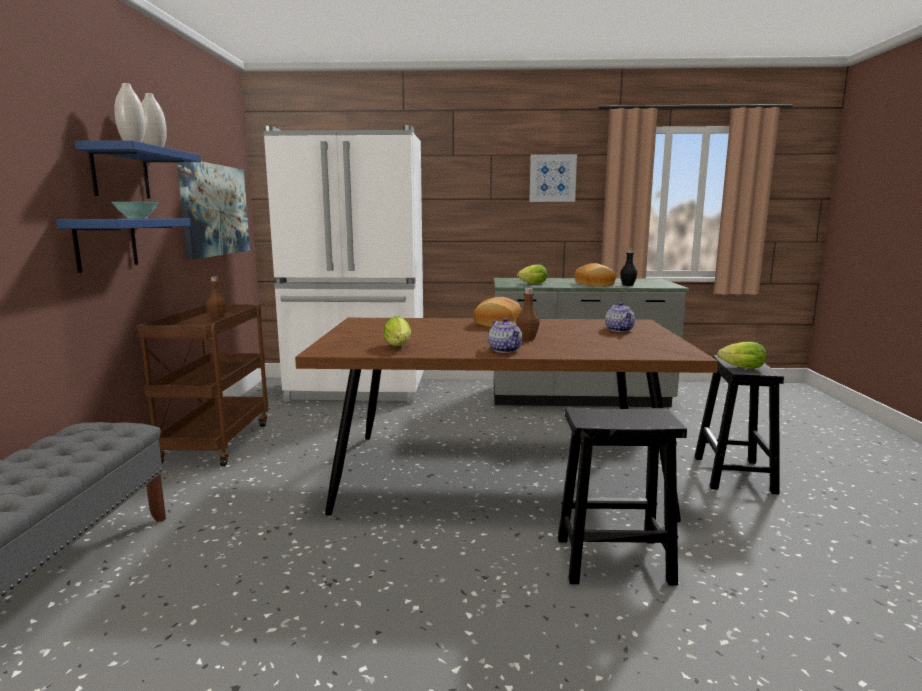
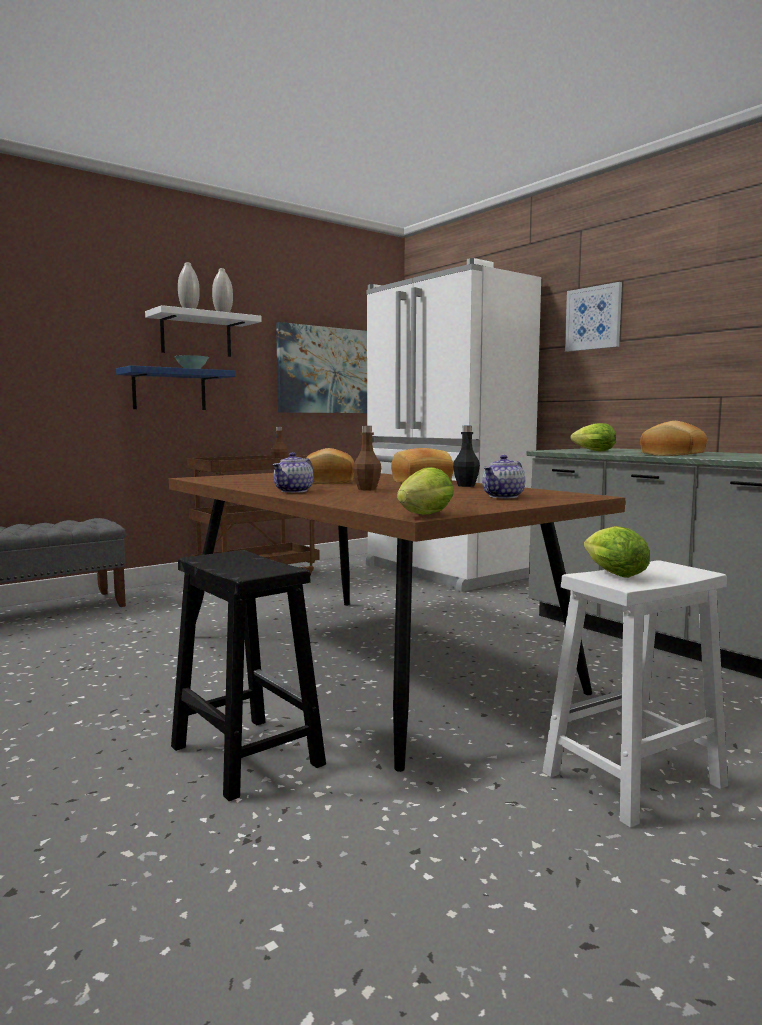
camera: 50 degrees right, 5 degrees down
blue shelf [74,140,201,199] -> white shelf [145,305,262,357]
lettuce [384,316,411,346] -> lettuce moved to [397,467,454,514]
picture [529,154,577,202] -> picture moved to [565,282,622,352]
black bottle [620,249,637,286] -> black bottle moved to [453,426,480,487]
black stool [694,355,784,494] -> white stool [542,560,728,828]
none -> bread [306,448,354,484]

